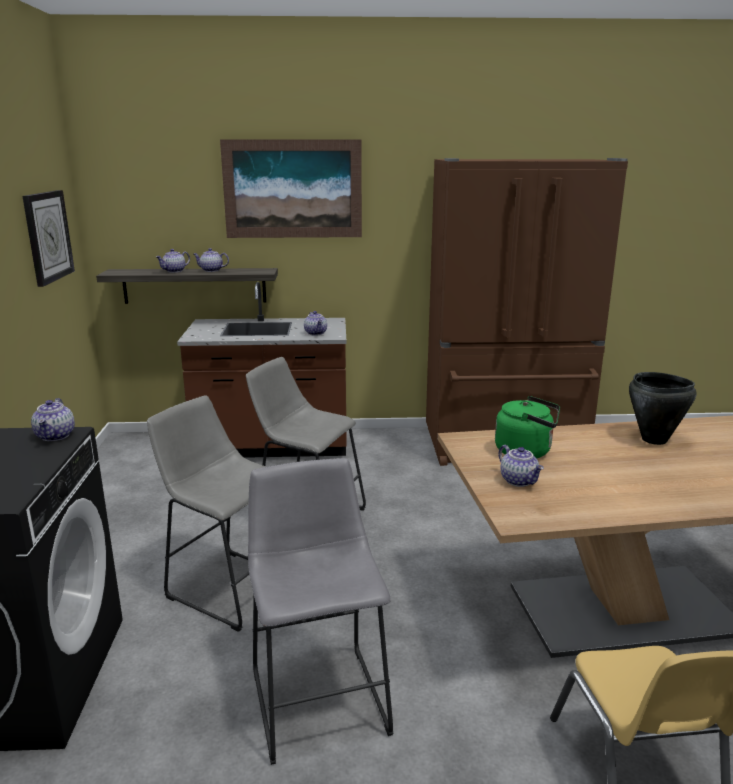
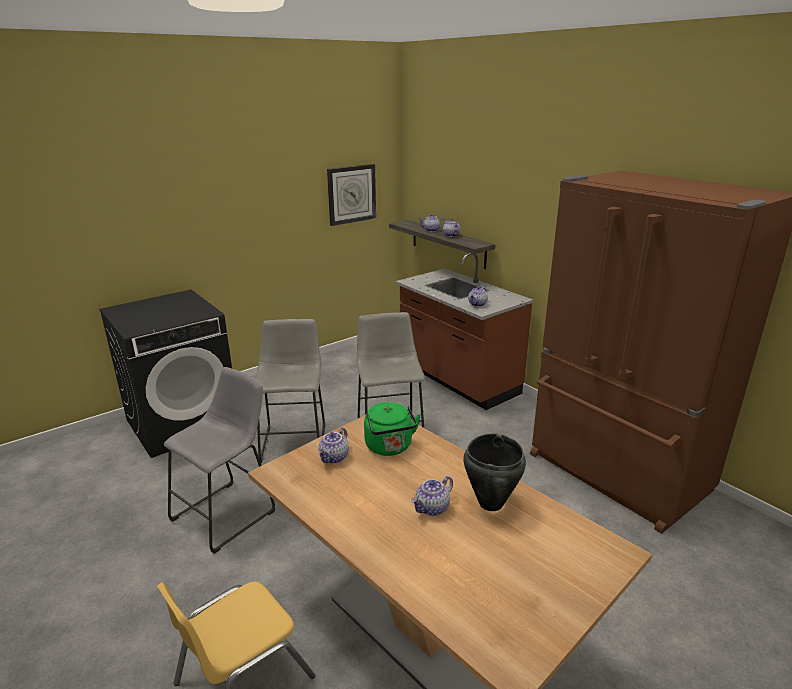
camera: 55 degrees right, 5 degrees up
teapot [31,398,75,441] -> teapot moved to [411,476,453,516]
picture [220,140,362,238] -> none

